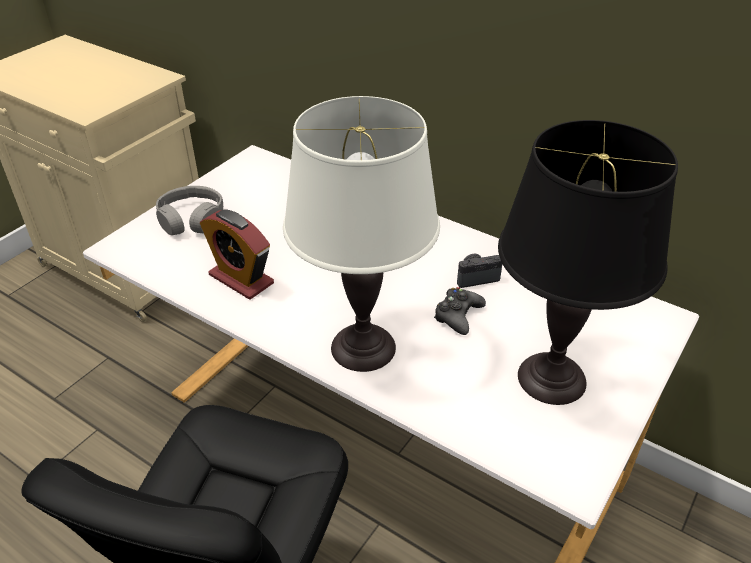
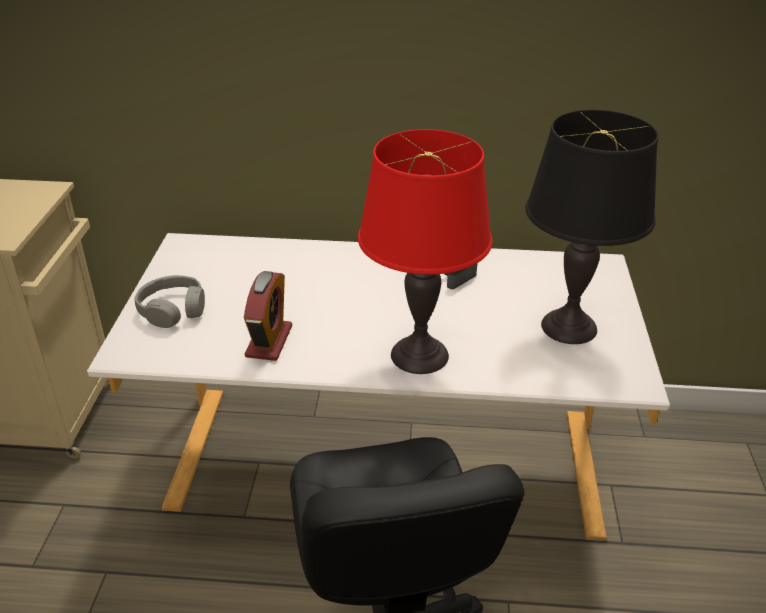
camera: 30 degrees left, 5 degrees down
alarm clock [200,209,274,300] -> alarm clock turned 90 degrees counterclockwise [244,271,292,361]
white table lamp [283,96,440,372] -> red table lamp [358,129,492,374]
black game controller [434,287,486,335] -> none

